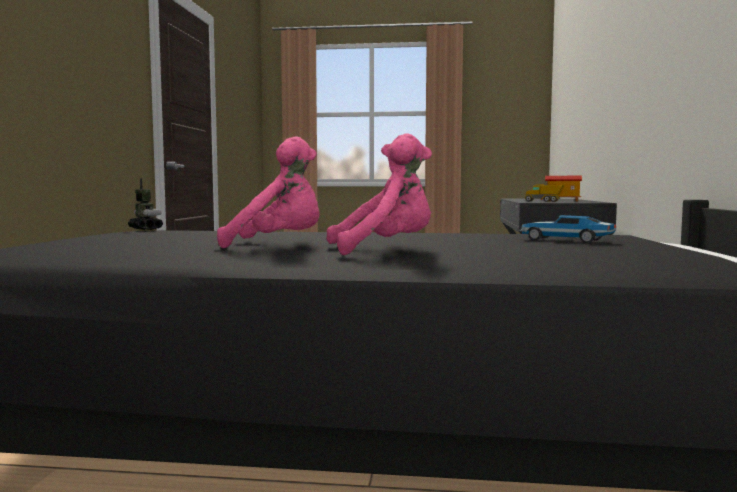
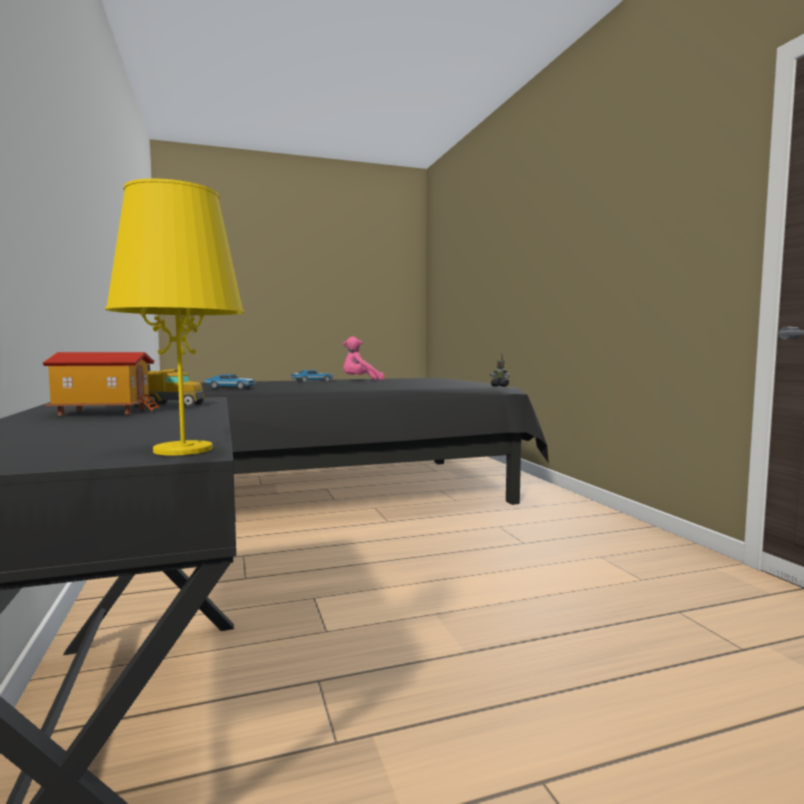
camera: 155 degrees right, 0 degrees up
pink plush toy [326,133,432,255] -> toy car [291,370,334,382]
none -> yellow table lamp [105,178,244,455]

